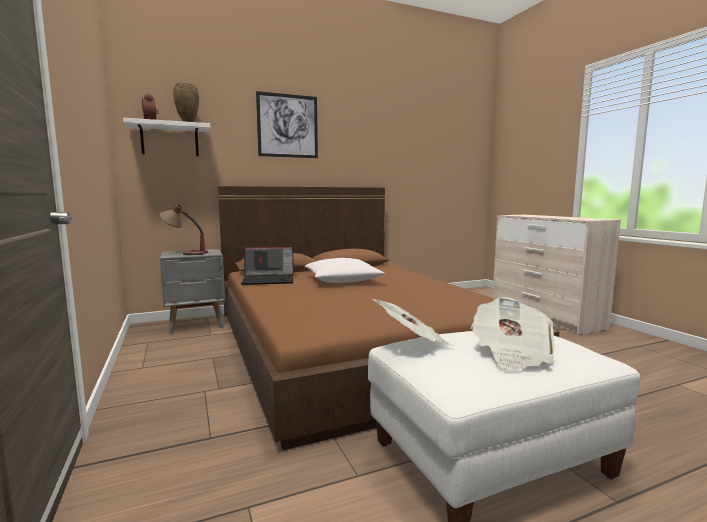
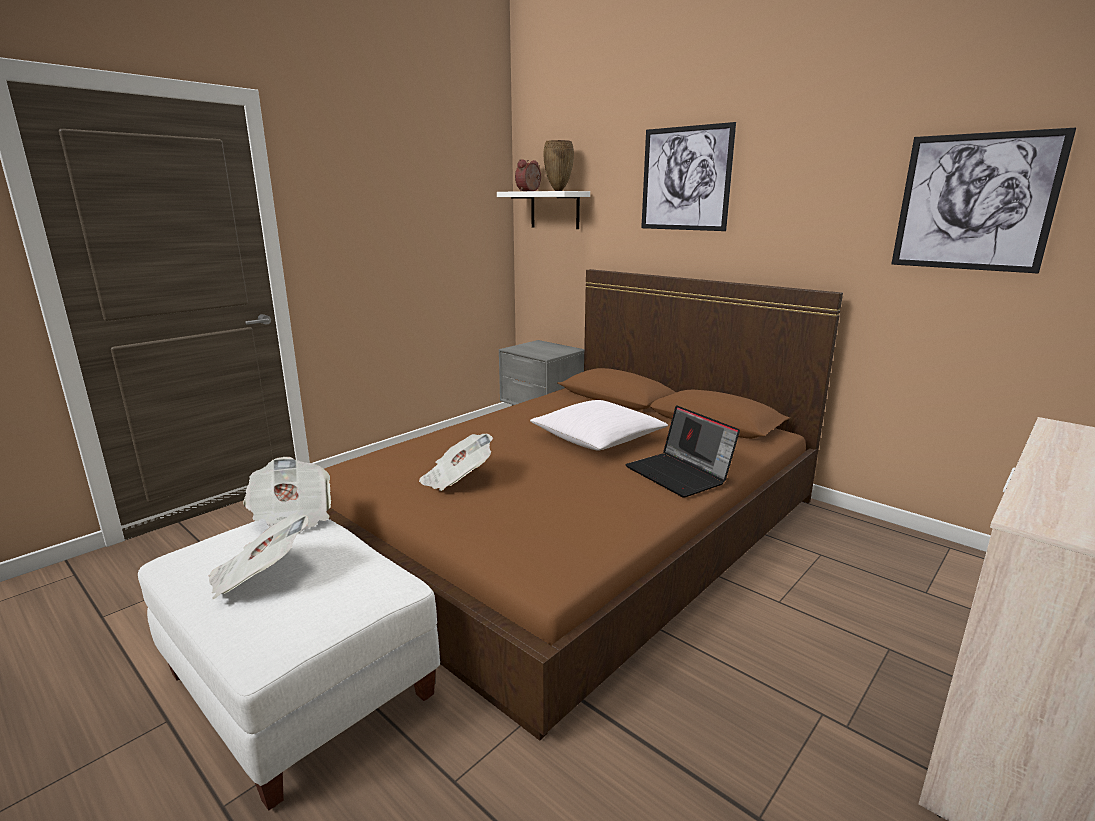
camera: 65 degrees right, 10 degrees up
table lamp [159,204,208,255] -> none
laptop [241,246,294,285] -> laptop moved to [625,405,740,498]
none -> newspaper [419,434,493,491]
none -> picture [891,127,1076,273]

